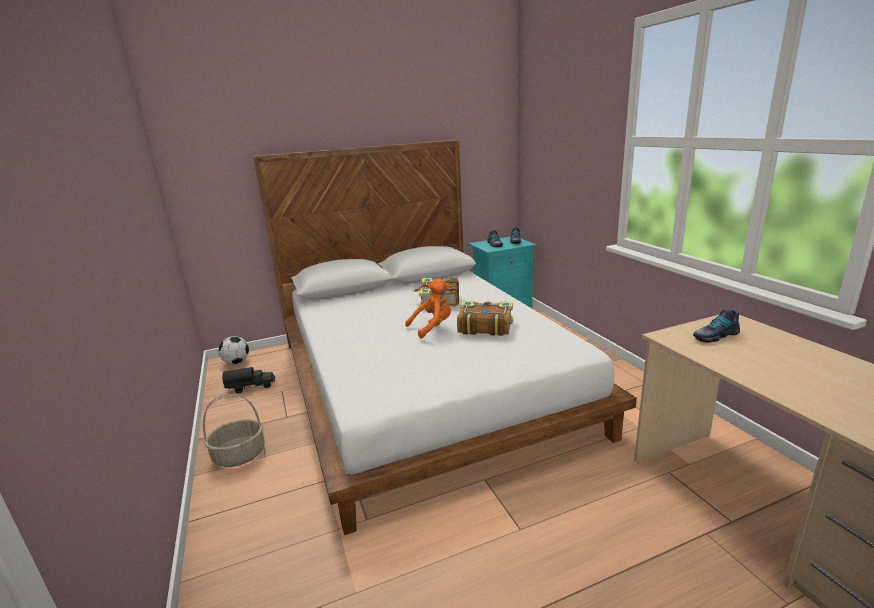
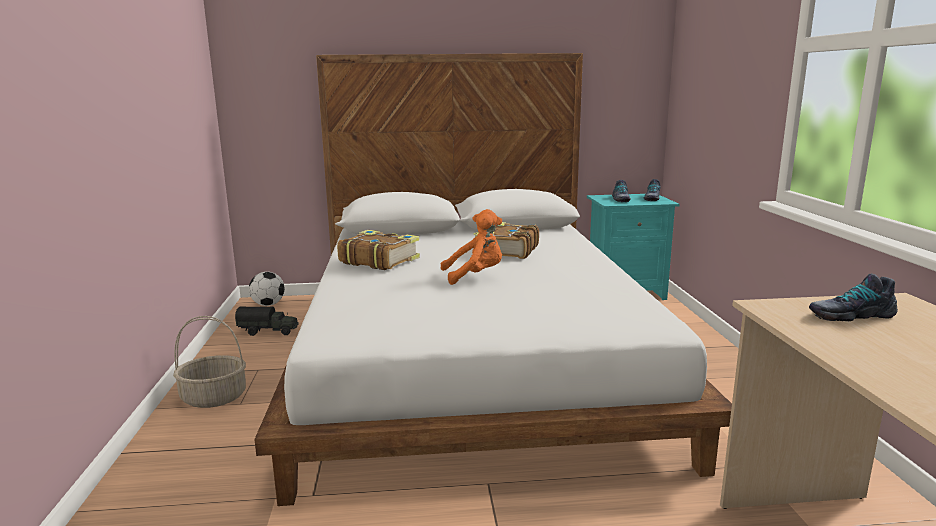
camera: 15 degrees right, 5 degrees down
book [457,301,513,336] -> book moved to [337,230,420,270]

